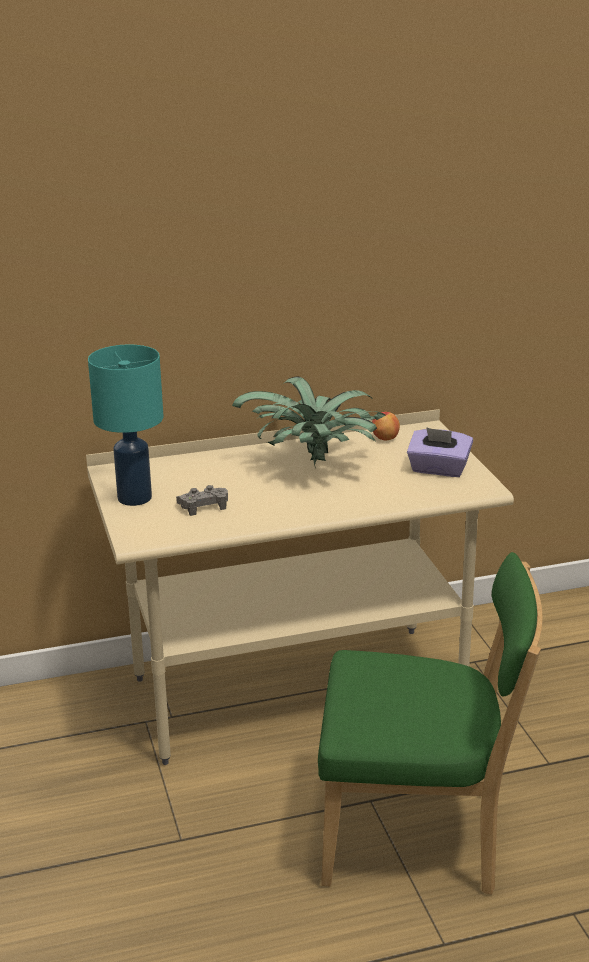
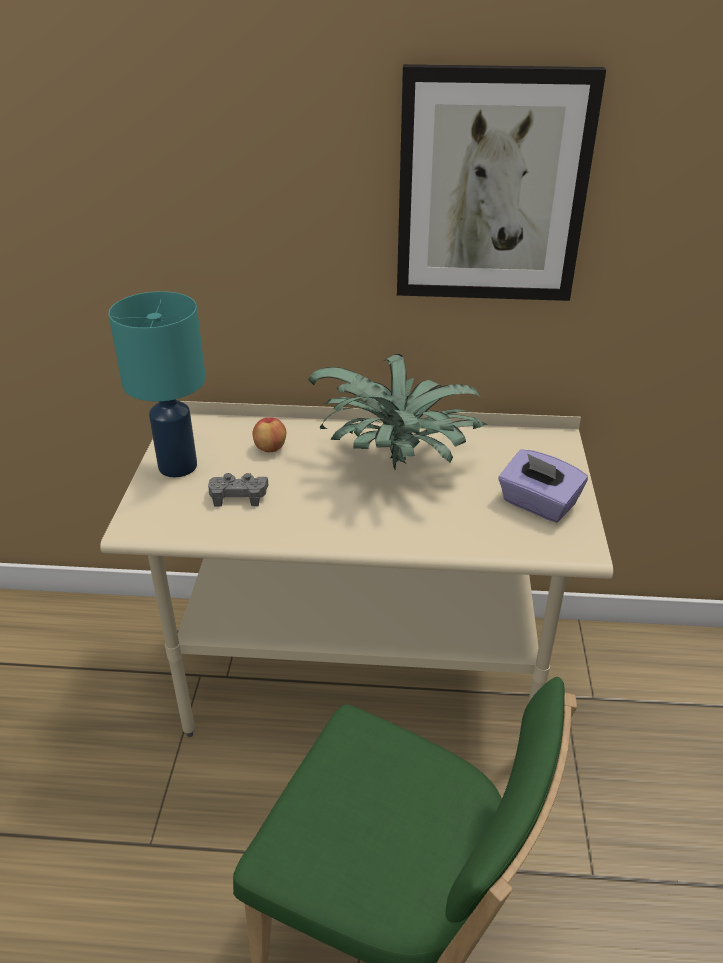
camera: 20 degrees right, 10 degrees up
apple [372,412,400,440] -> apple moved to [252,417,286,452]
none -> picture [397,64,606,301]

